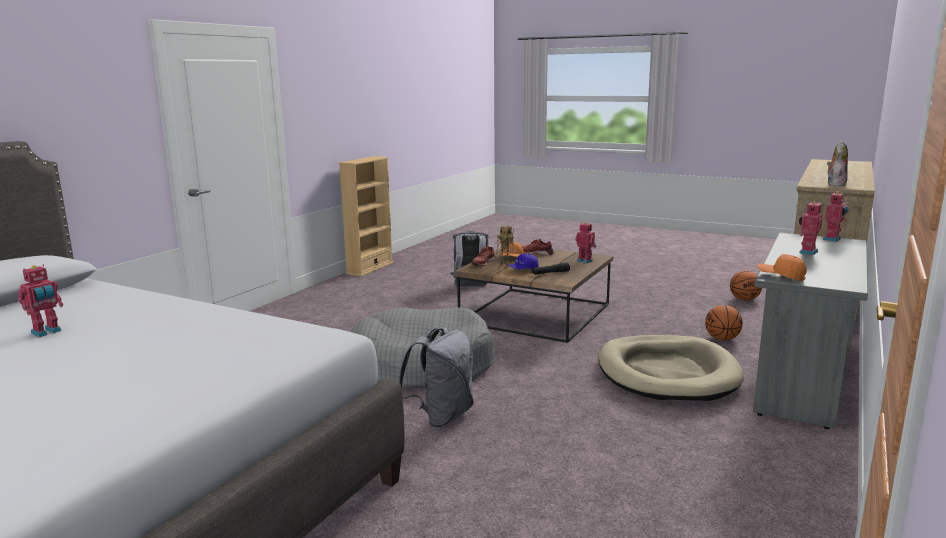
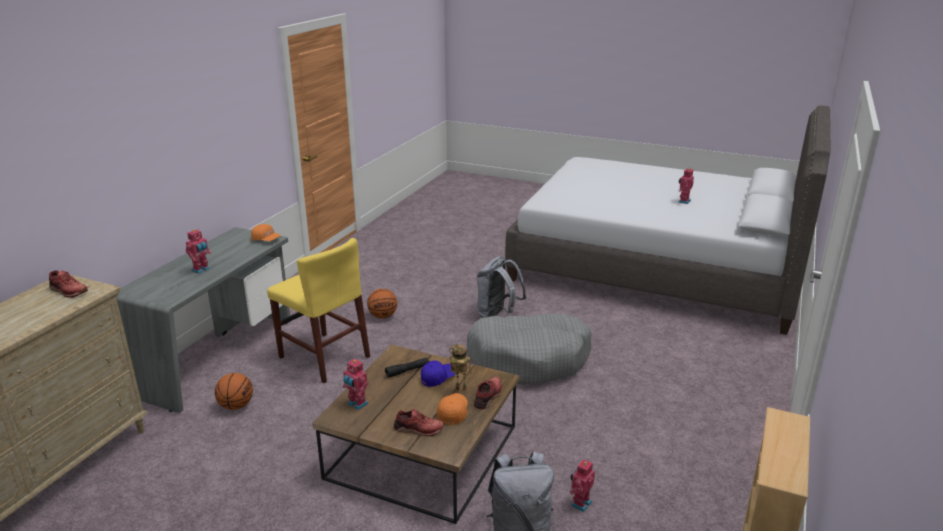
camera: 175 degrees right, 10 degrees up
beige dog bed [599,335,744,401] -> yellow chair [267,238,370,383]
basketball [730,271,762,301] -> basketball moved to [367,289,397,318]
toy robot [823,192,848,242] -> toy robot moved to [569,459,595,512]
plush toy [826,140,848,186] -> red shoe [49,270,88,298]

